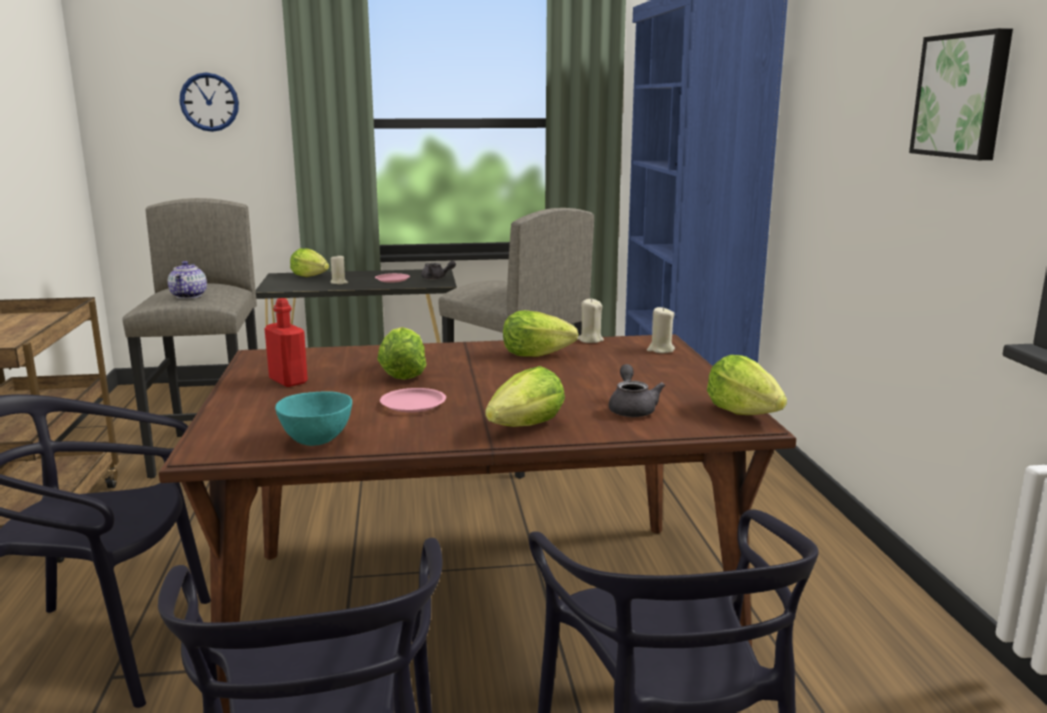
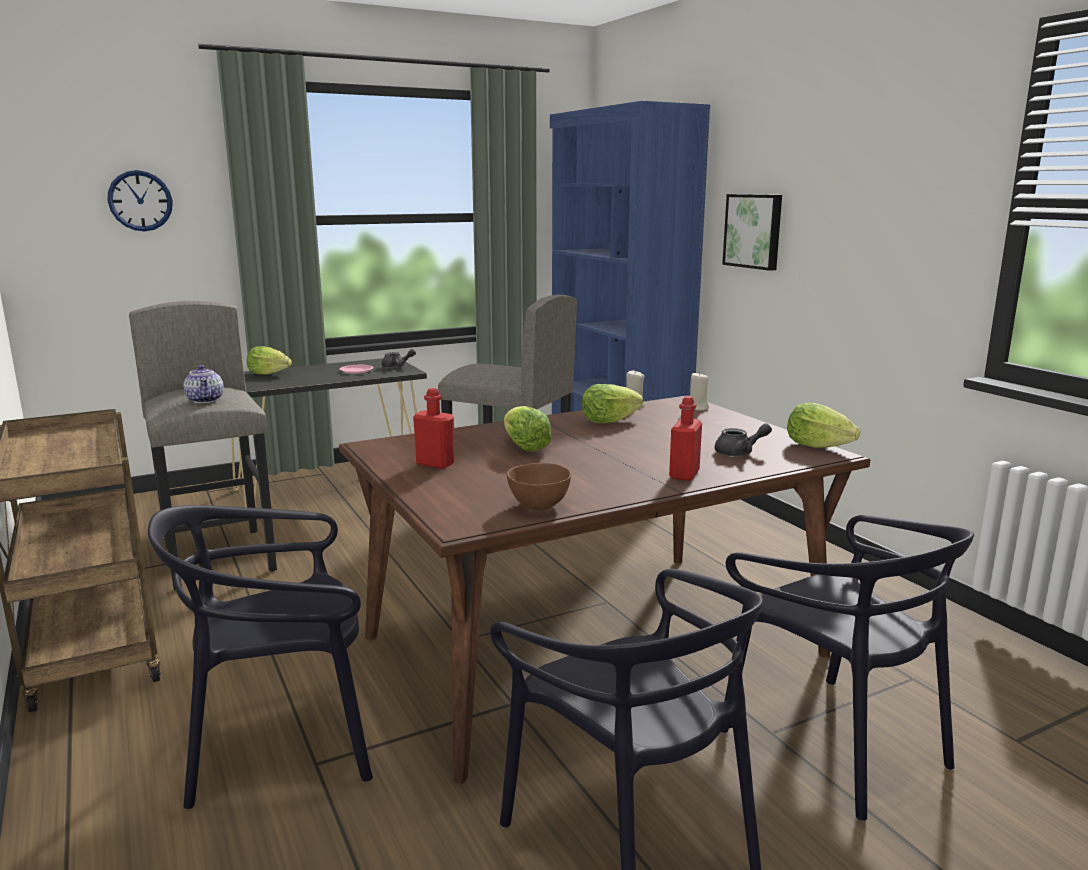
camera: 20 degrees left, 0 degrees up
turquoise bowl [275,391,352,446] -> brown bowl [507,463,571,510]
beige candle [330,254,348,284] -> none
pink plate [380,388,446,413] -> none
lettuce [485,366,565,427] -> red bottle [669,396,702,481]
grey teapot [609,364,665,417] -> grey teapot turned 105 degrees clockwise [715,423,772,456]
picture [909,28,1013,160] -> picture moved to [722,194,782,271]

